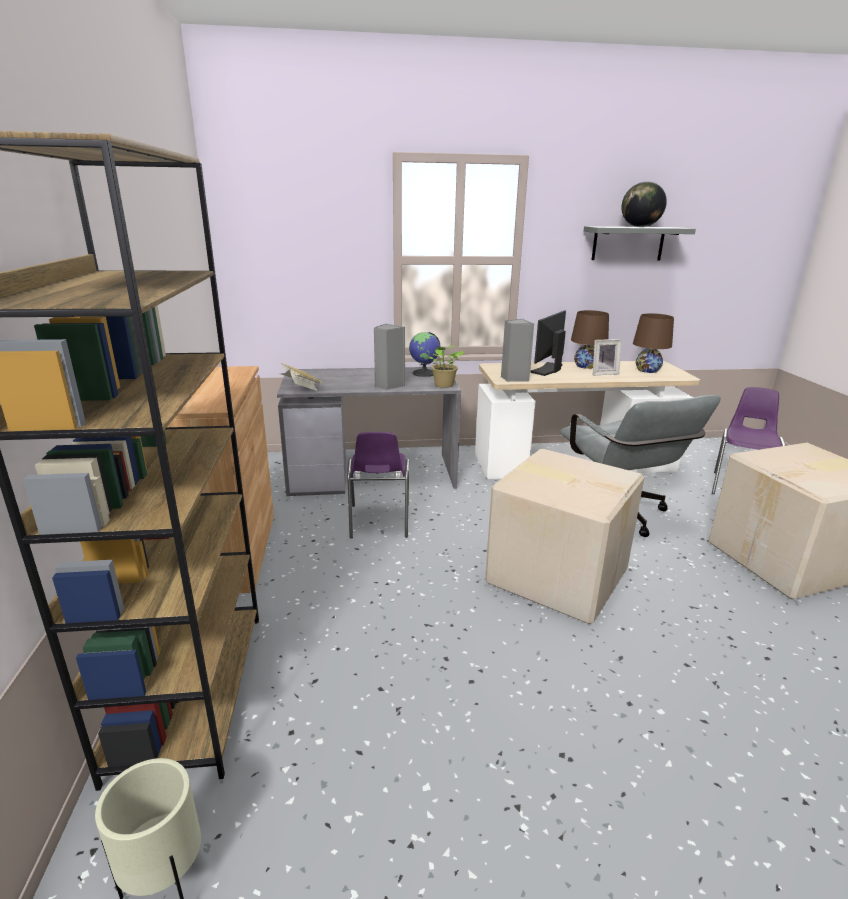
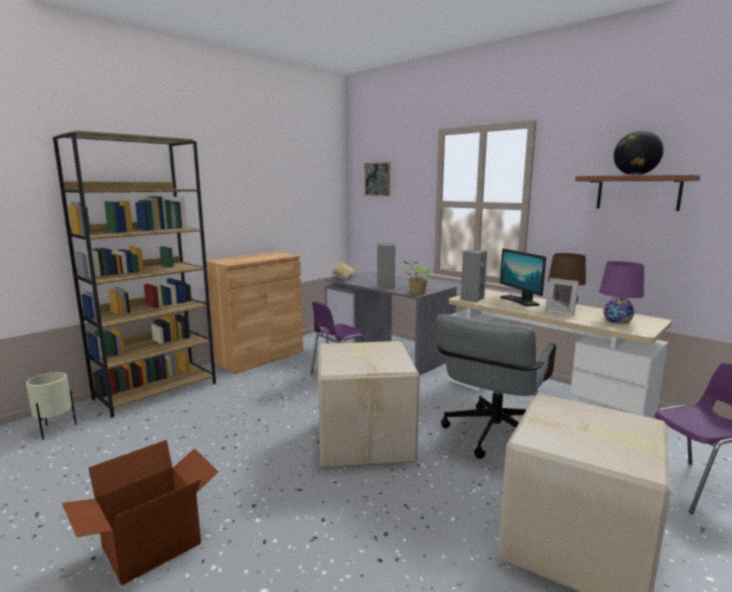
camera: 50 degrees right, 10 degrees down
globe [409,332,440,377] -> none
monitor [530,310,566,376] -> monitor turned 105 degrees counterclockwise [500,248,546,307]
grey shelf [584,226,696,261] -> brown shelf [575,175,700,211]
brown table lamp [633,313,674,373] -> purple table lamp [599,261,644,324]
none -> cardboard box [62,440,219,585]
none -> picture [365,162,390,196]

